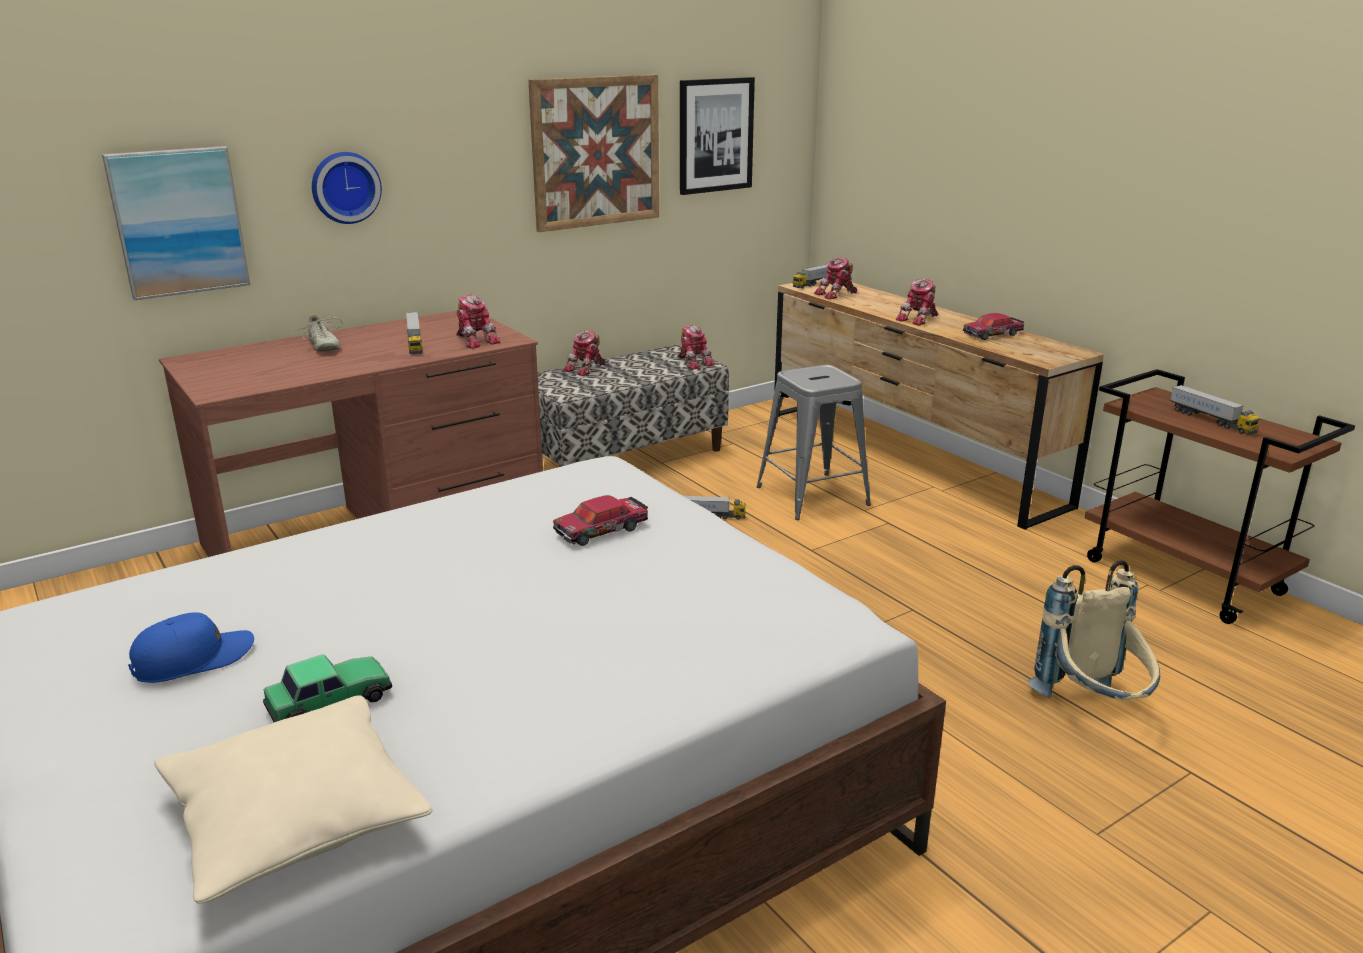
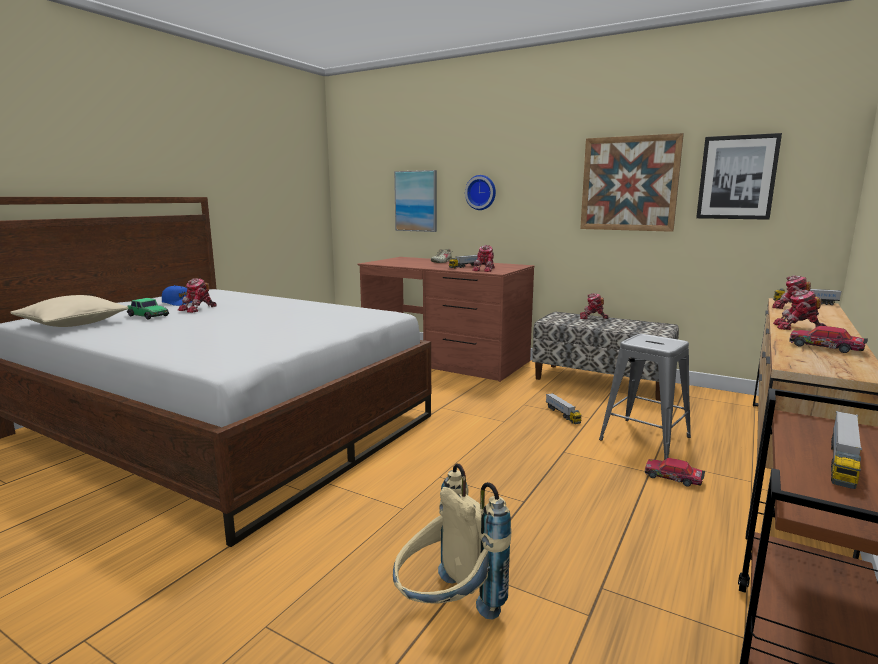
camera: 65 degrees right, 10 degrees down
toy car [553,495,648,546] -> toy car moved to [645,458,705,487]
toy robot [677,325,715,370] -> toy robot moved to [178,278,217,313]

